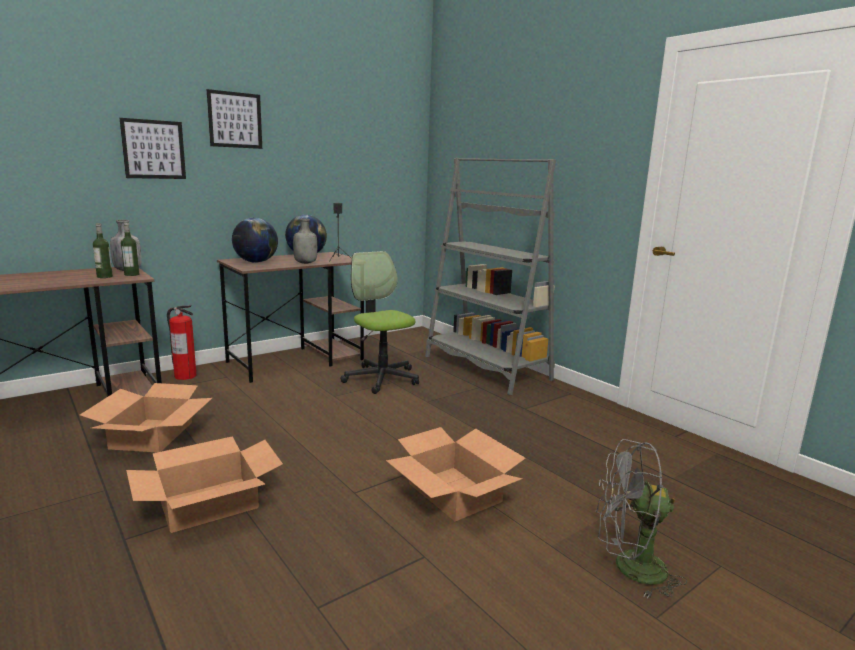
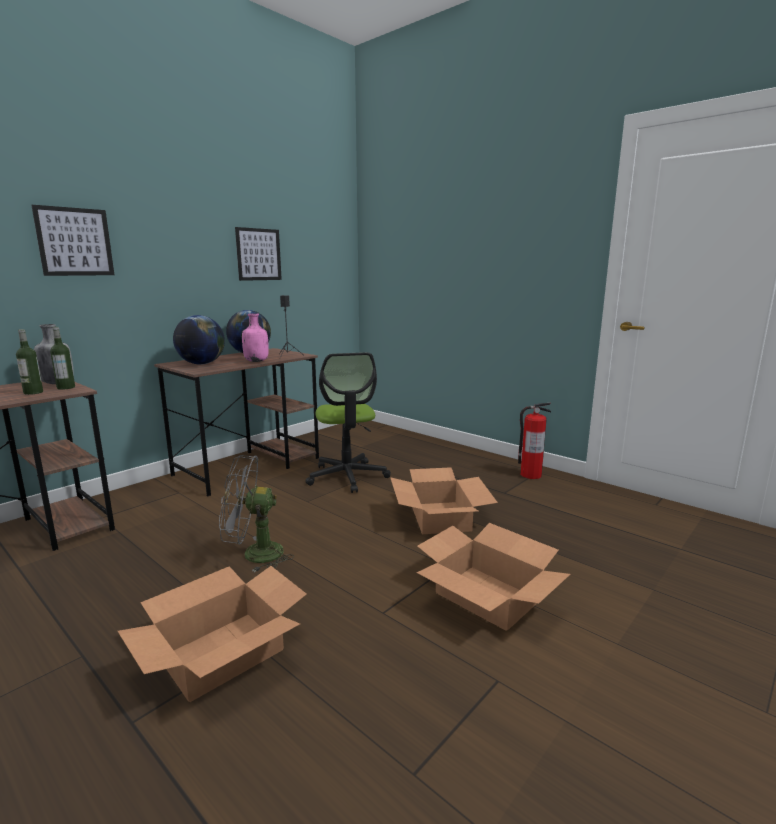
camera: 10 degrees left, 0 degrees up
cardboard box [80,383,212,452] -> cardboard box moved to [390,467,498,534]
fire extinguisher [167,305,197,380] -> fire extinguisher moved to [518,403,551,479]
picture [207,89,262,149] -> picture moved to [235,227,282,281]
grey bottle [293,218,317,264] -> pink bottle [242,313,269,362]
office chair [340,251,419,394] -> office chair turned 150 degrees counterclockwise [305,352,391,493]
grey bookcase [425,158,556,395] -> none
grey fan [595,439,687,599] -> grey fan moved to [219,455,294,572]

